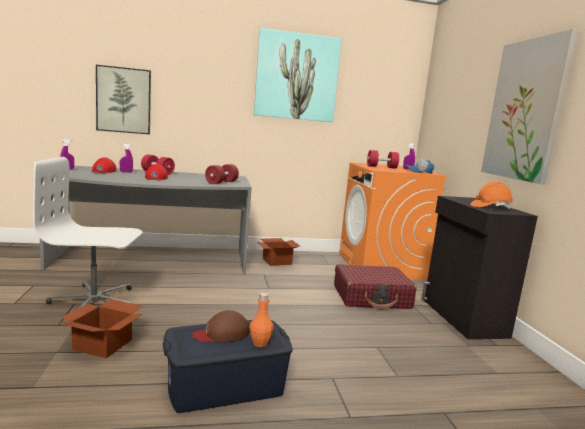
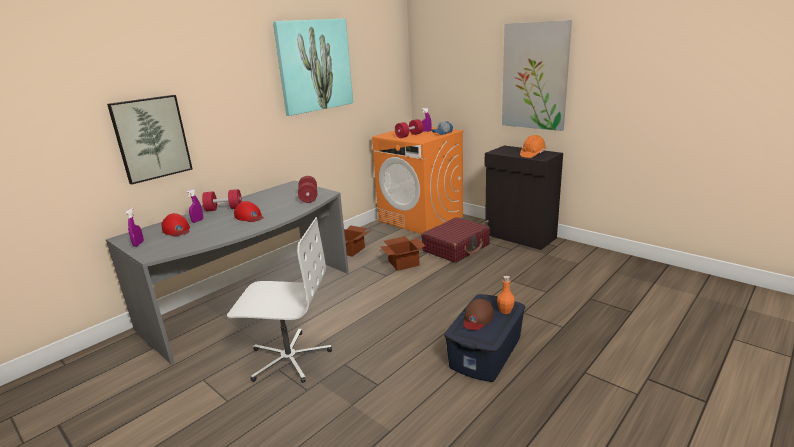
camera: 35 degrees left, 10 degrees up
white office chair [33,157,142,308] -> white office chair turned 135 degrees counterclockwise [227,217,332,383]
cardboard box [58,299,143,358] -> cardboard box moved to [381,236,426,271]

